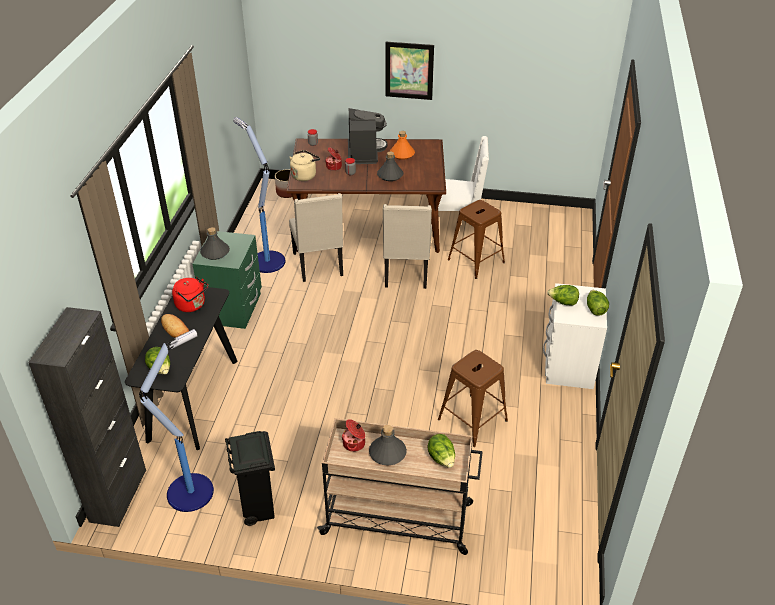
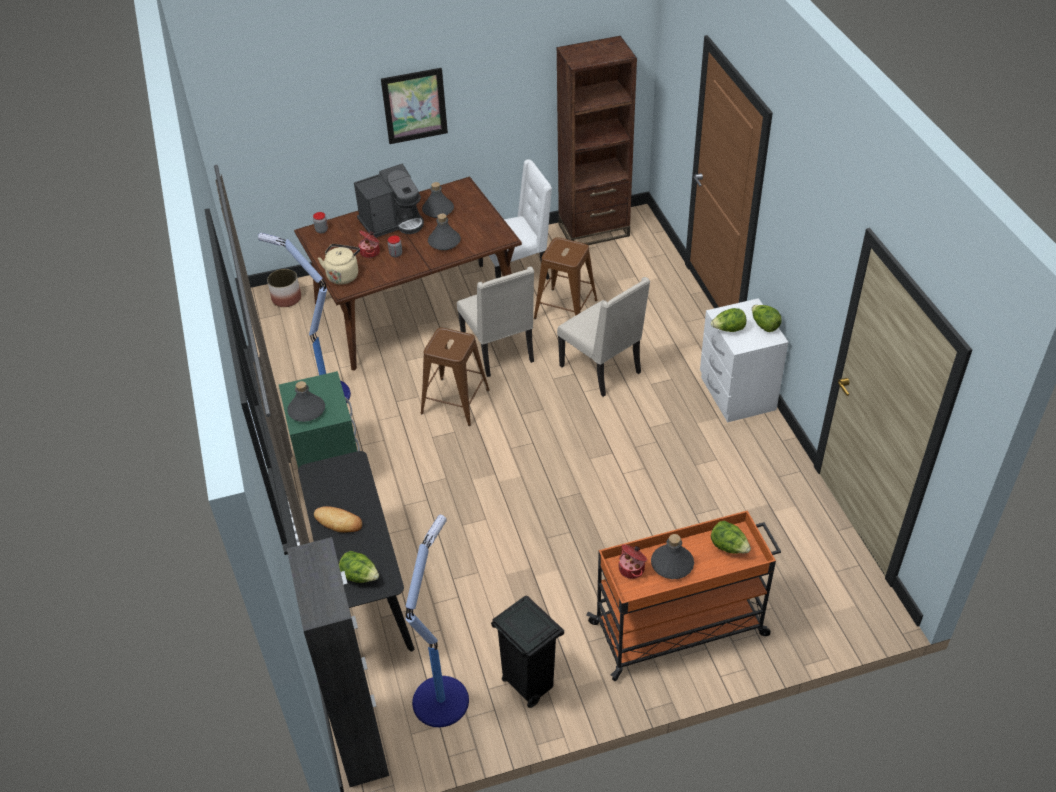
camera: 25 degrees left, 5 degrees up
red kettle [172,277,209,312] -> none
beige chair [289,193,343,282] -> beige chair moved to [557,277,650,397]
beige cart [317,418,483,555] -> orange cart [586,510,781,681]
coffee machine [348,108,388,164] -> coffee machine turned 90 degrees clockwise [354,164,424,238]
orange bottle [390,131,415,160] -> grey bottle [422,182,454,218]
brown stool [438,350,508,447] -> brown stool moved to [421,328,490,426]
none -> brown bookcase [556,36,637,245]

